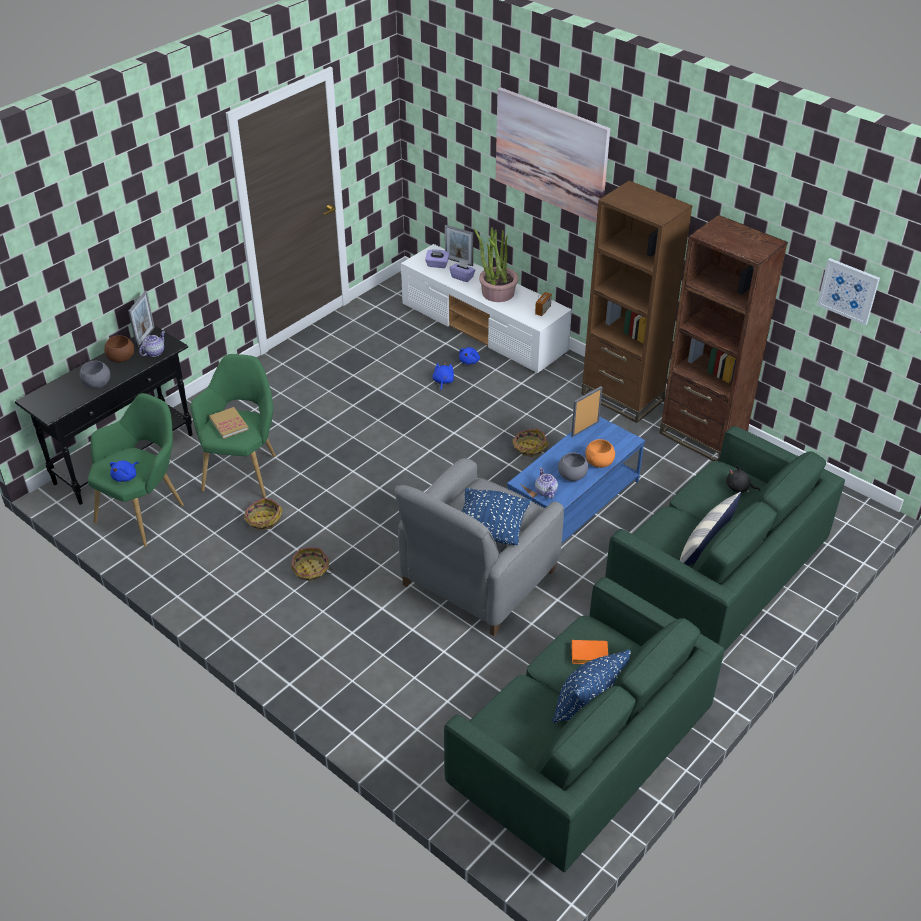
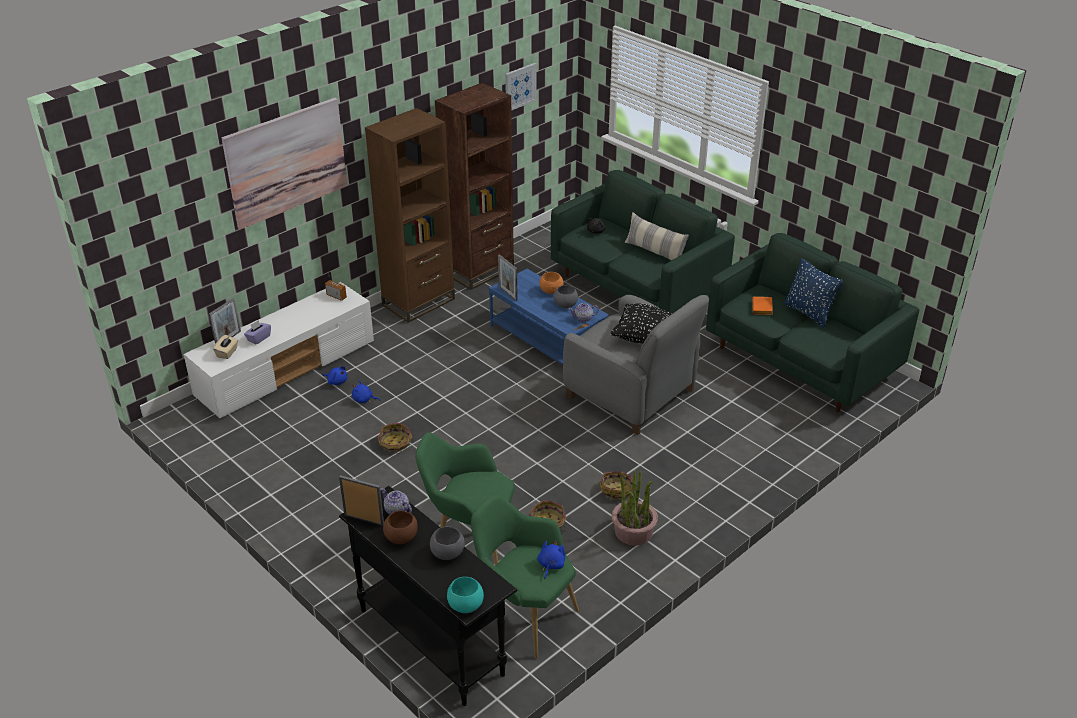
camera: 85 degrees left, 5 degrees down
blue plush toy [110,460,139,482] -> blue plush toy turned 105 degrees counterclockwise [537,540,565,579]
book [209,407,249,439] -> none
purple tissue box [425,250,450,268] -> beige tissue box [213,335,238,359]
blue pillow [462,488,532,545] -> black pillow [610,303,674,343]
potted plant [474,227,519,302] -> potted plant moved to [612,470,658,546]
basket [510,429,549,457] -> basket moved to [378,423,412,454]
none -> turquoise bowl [447,577,484,613]

